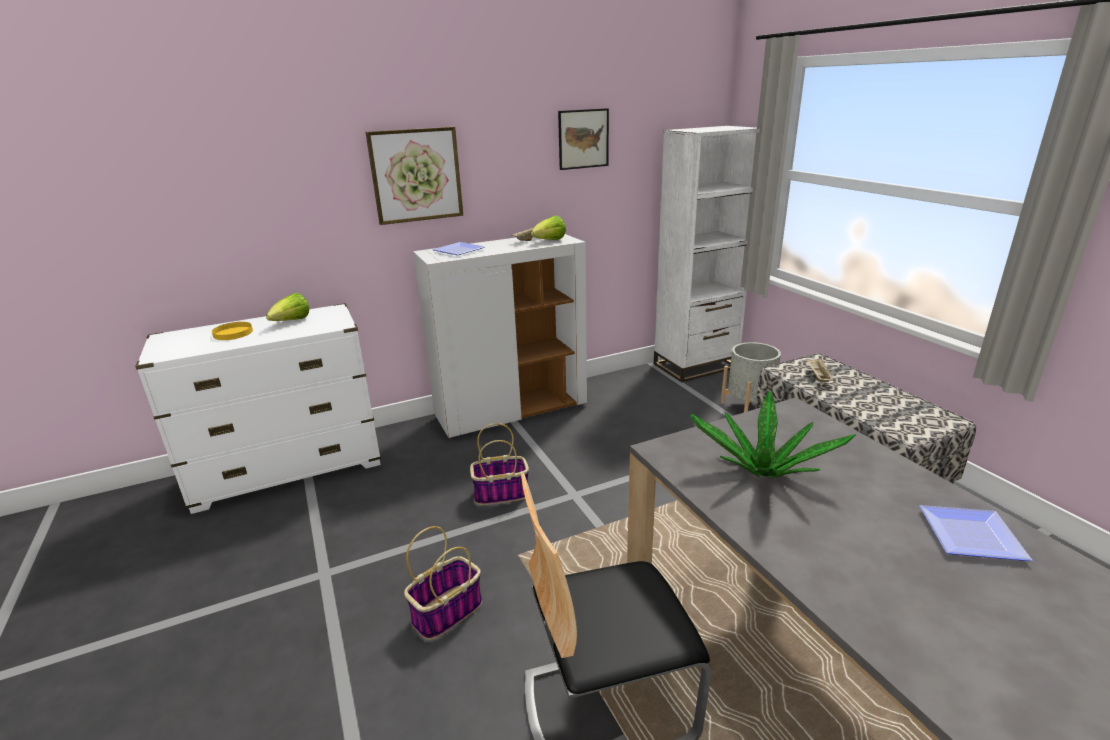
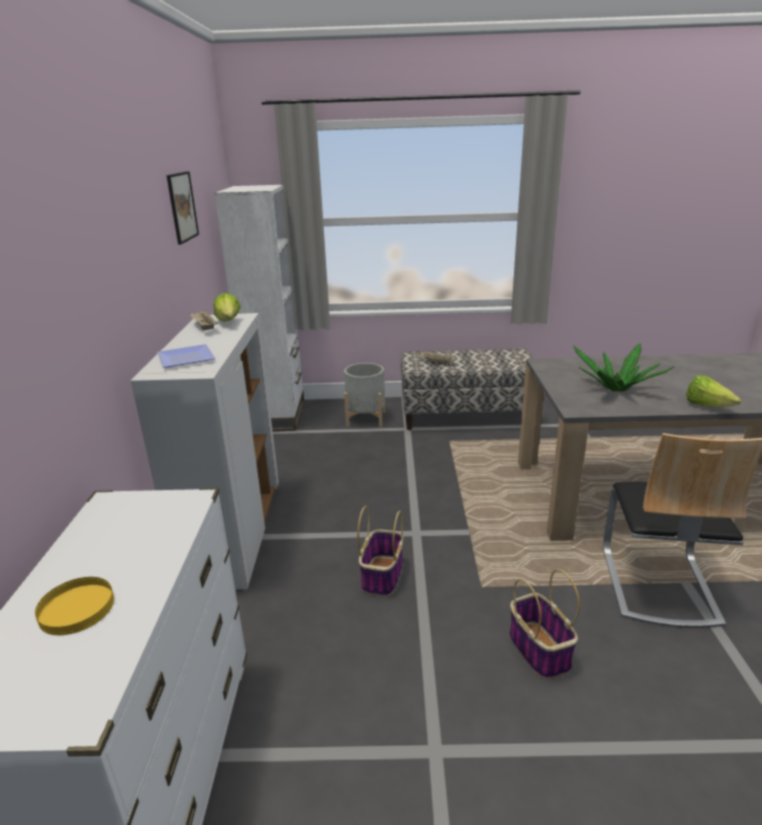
camera: 65 degrees left, 0 degrees up
lettuce [266,293,310,321] -> lettuce moved to [686,375,741,407]
picture [366,127,463,225] -> none
plate [919,505,1032,561] -> none

